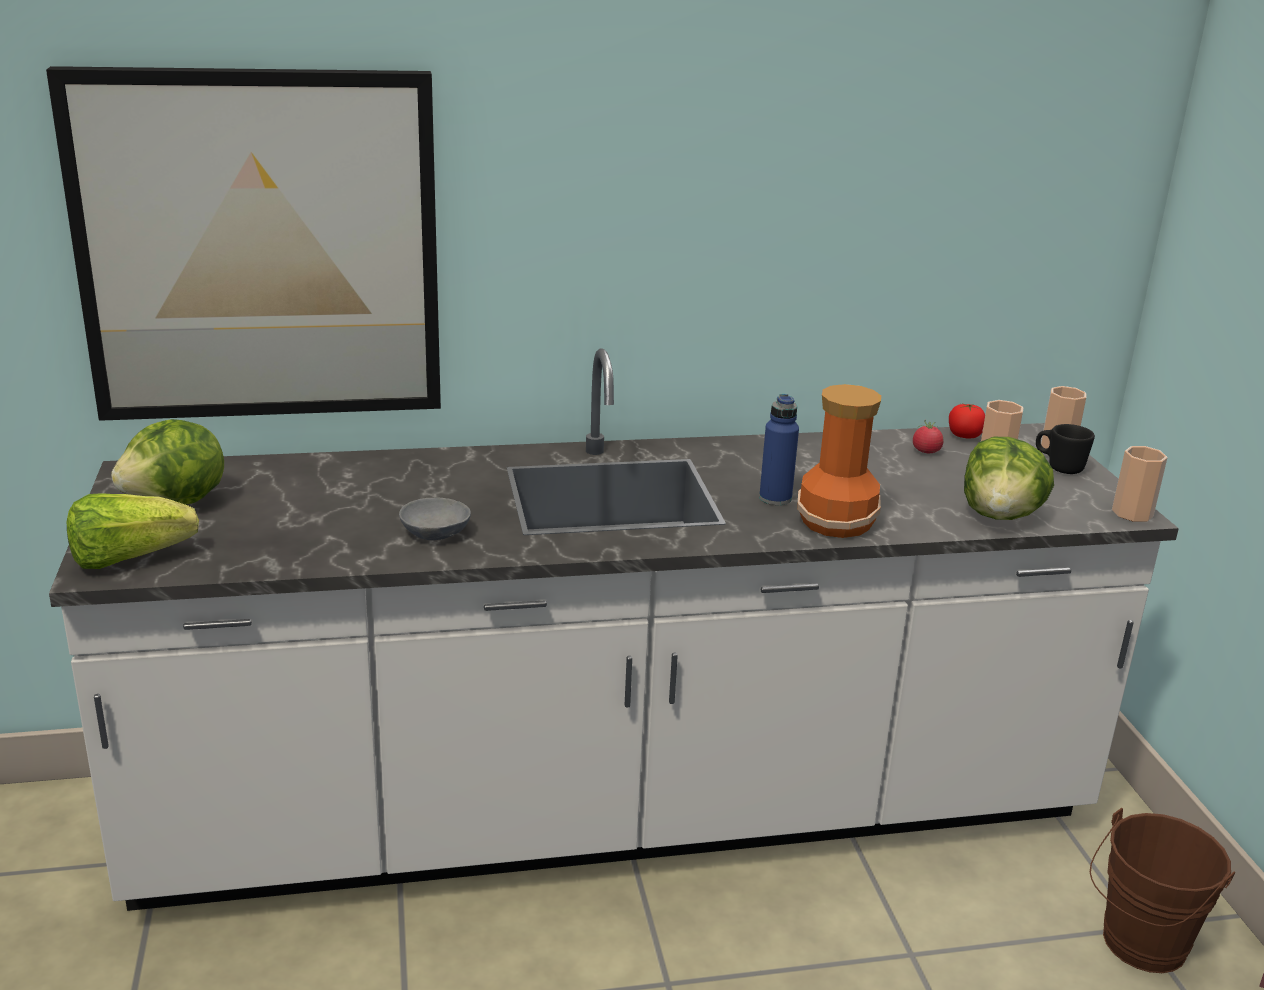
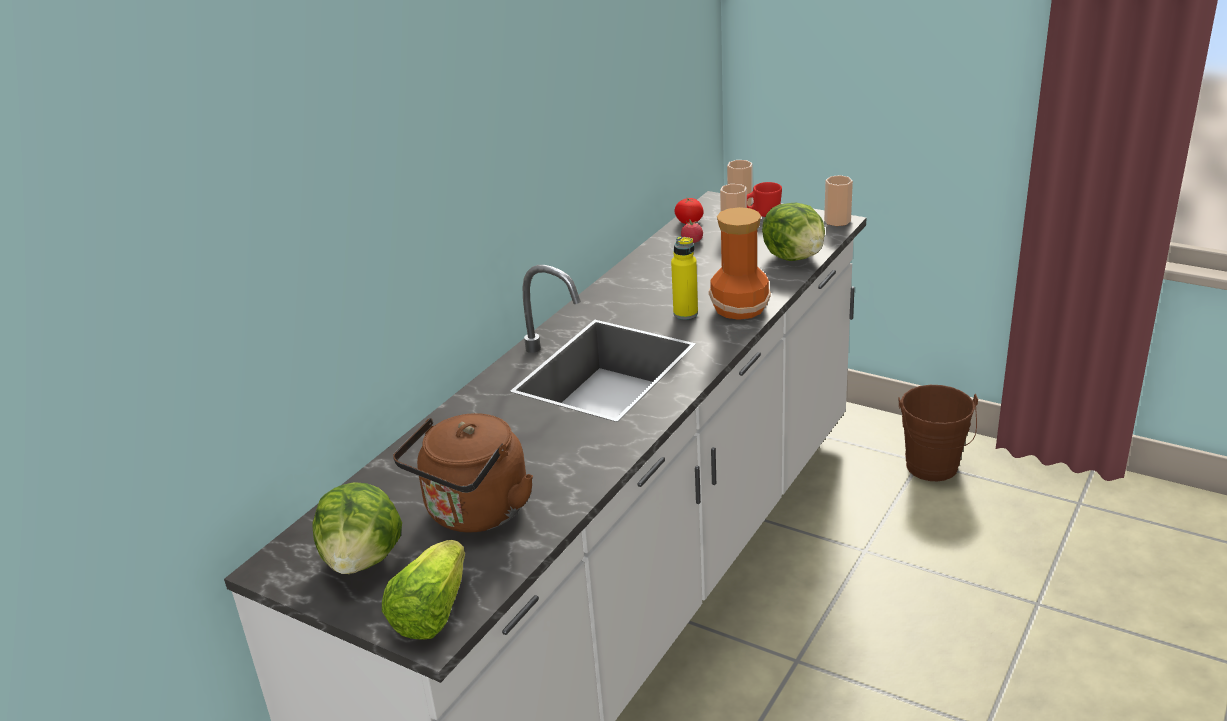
camera: 45 degrees left, 5 degrees up
picture [46,66,441,421] -> none
grey bowl [399,498,471,540] -> none
blue bottle [759,394,799,505] -> yellow bottle [671,236,698,319]
black mug [1036,424,1095,474] -> red mug [747,182,782,217]
none -> brown kettle [393,413,533,533]

